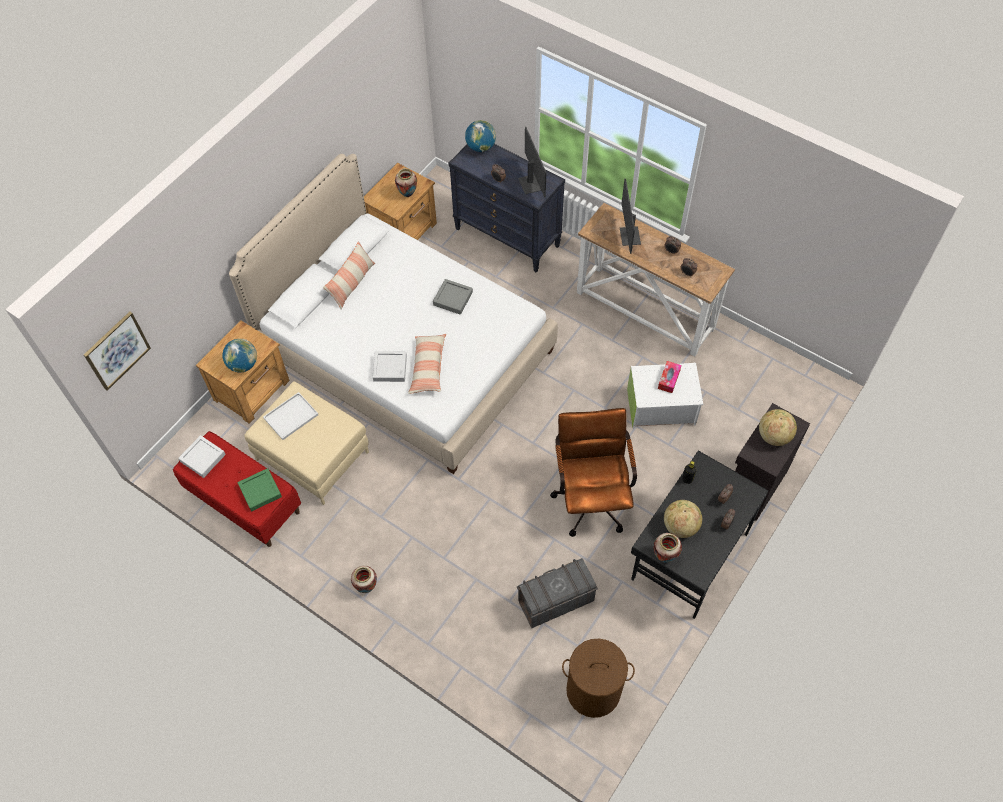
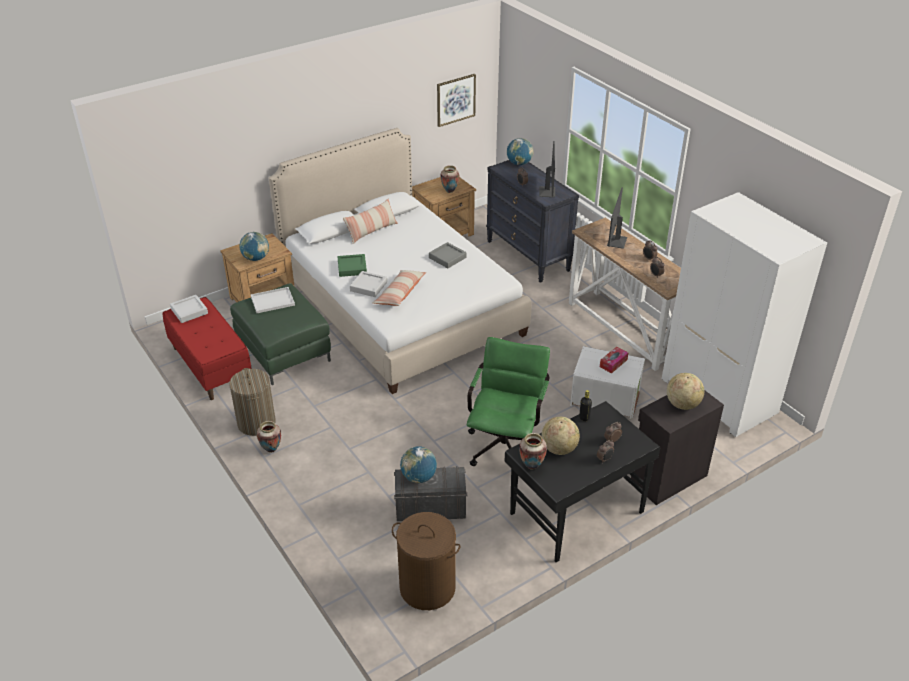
camera: 20 degrees right, 20 degrees down
picture [84,312,151,391] -> picture moved to [437,74,476,127]
green tray [238,468,282,511] -> green tray moved to [338,254,367,277]
beige ottoman [244,381,369,505] -> green ottoman [230,283,331,385]
brown office chair [550,408,637,537] -> green office chair [467,337,550,466]
none -> laundry basket [229,368,276,436]
none -> globe [400,446,437,483]
none -> white wardrobe [662,192,827,437]

